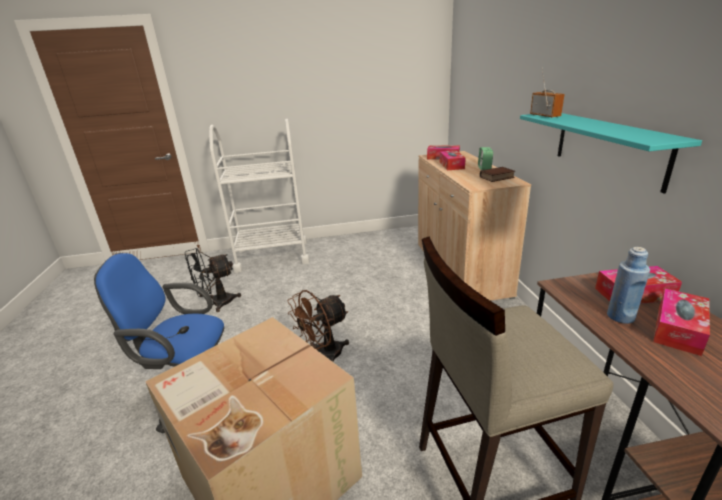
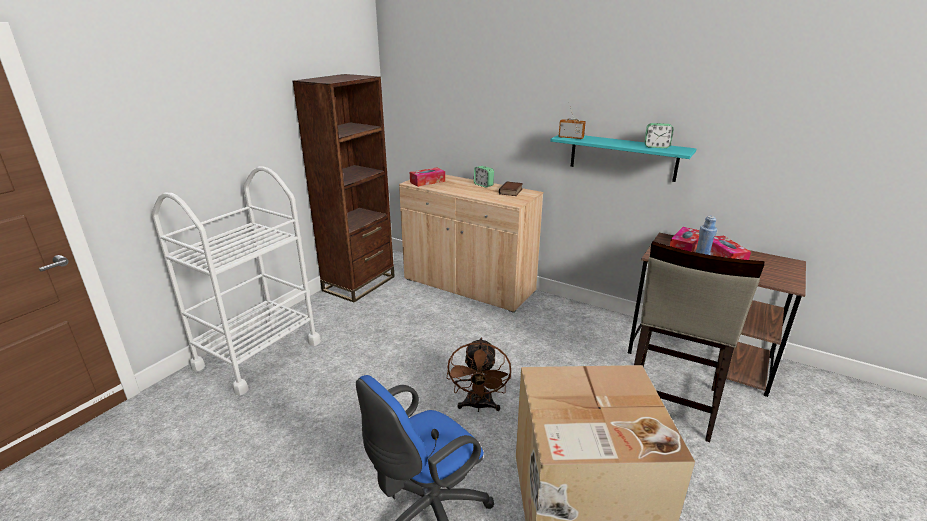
camera: 50 degrees left, 0 degrees up
black fan [185,248,241,312] -> none
tissue box [440,150,466,170] -> none
none -> brown bookcase [293,74,395,302]
none -> alarm clock [644,123,674,148]

